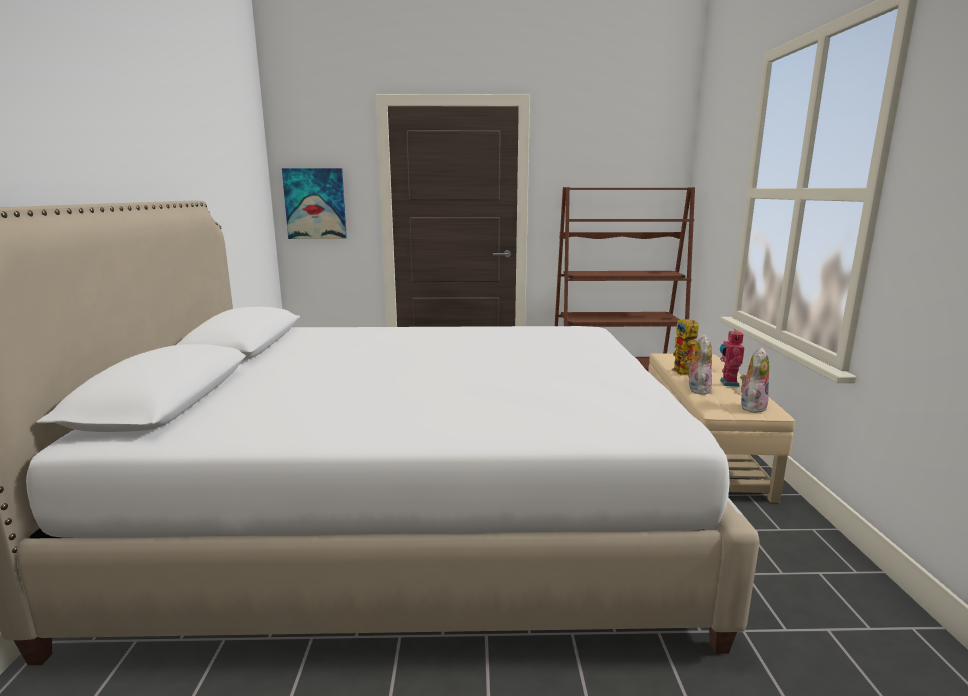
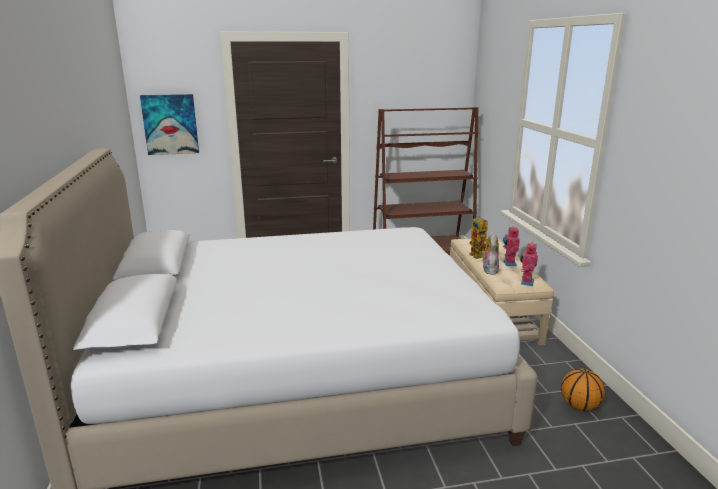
camera: 10 degrees left, 5 degrees up
plush toy [740,347,769,413] -> toy robot [520,242,538,286]
none -> basketball [561,368,605,411]

